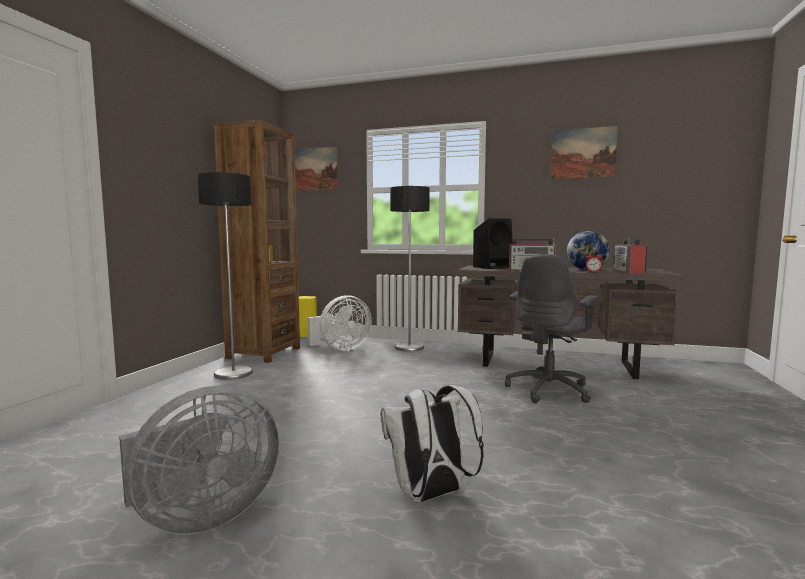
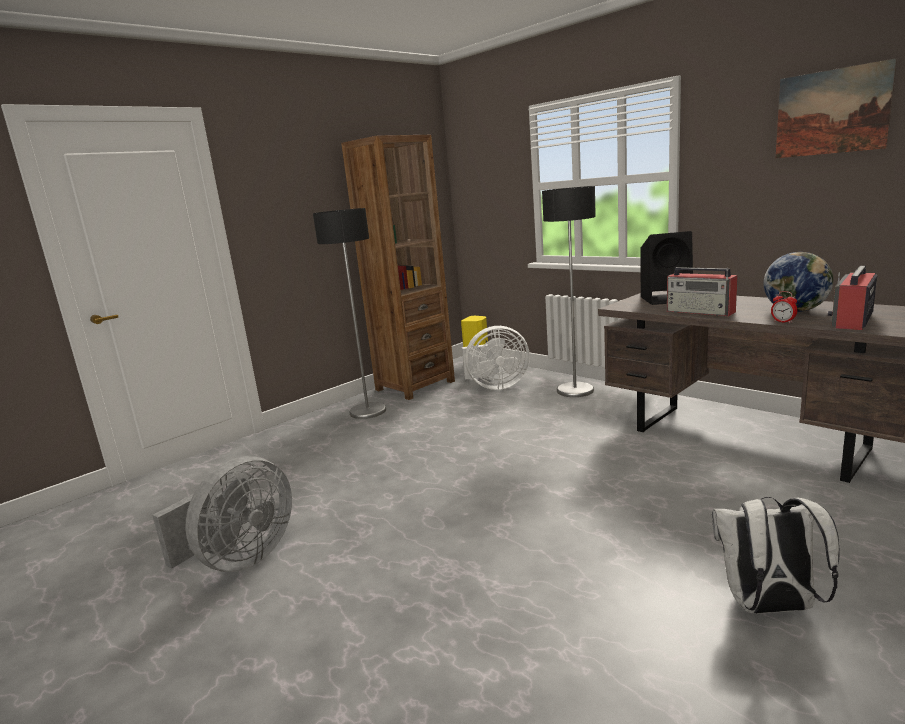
camera: 30 degrees right, 10 degrees up
grey fan [119,386,280,535] -> grey fan turned 45 degrees counterclockwise [152,456,292,572]
picture [295,147,338,190] -> none
white backpack [381,385,484,503] -> white backpack moved to [712,497,839,614]
grey office chair [505,254,600,403] -> none

